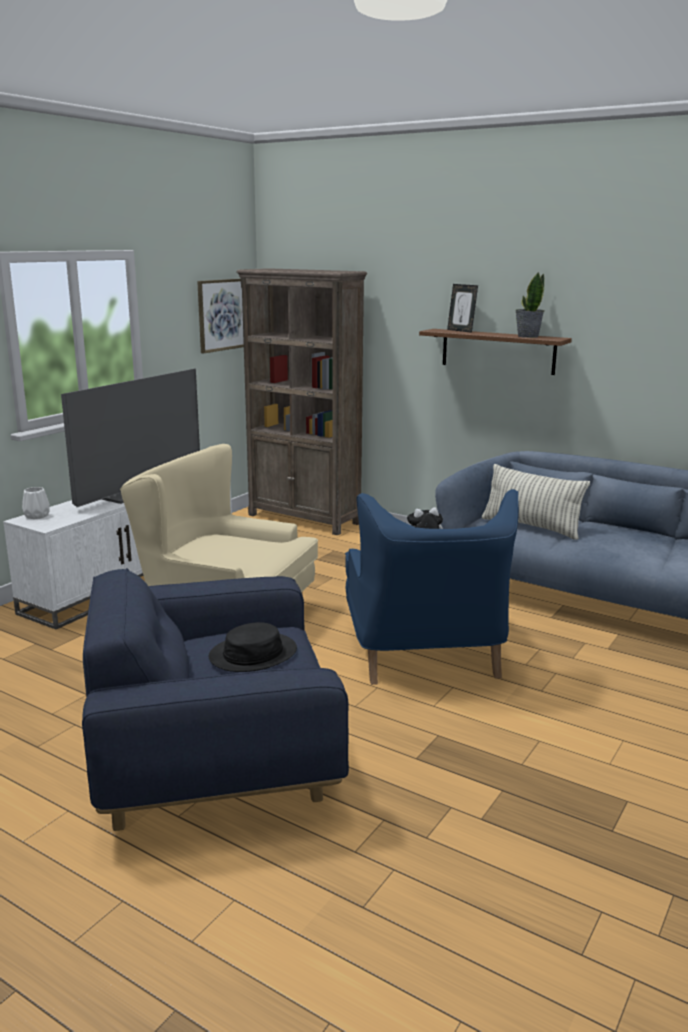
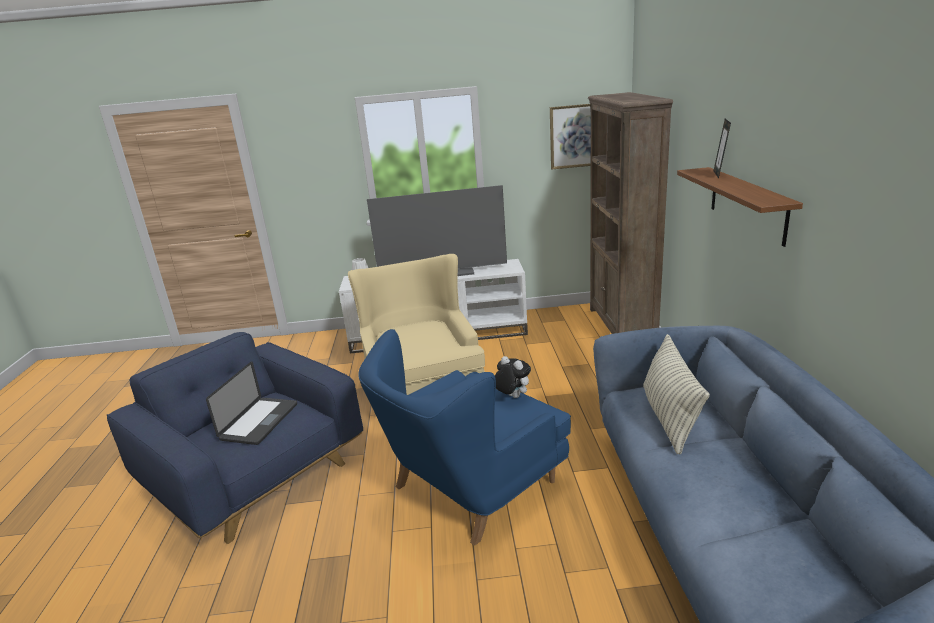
camera: 55 degrees right, 5 degrees up
black hat [209,622,297,672] -> laptop [206,362,297,445]
potted plant [515,272,545,338] -> none

